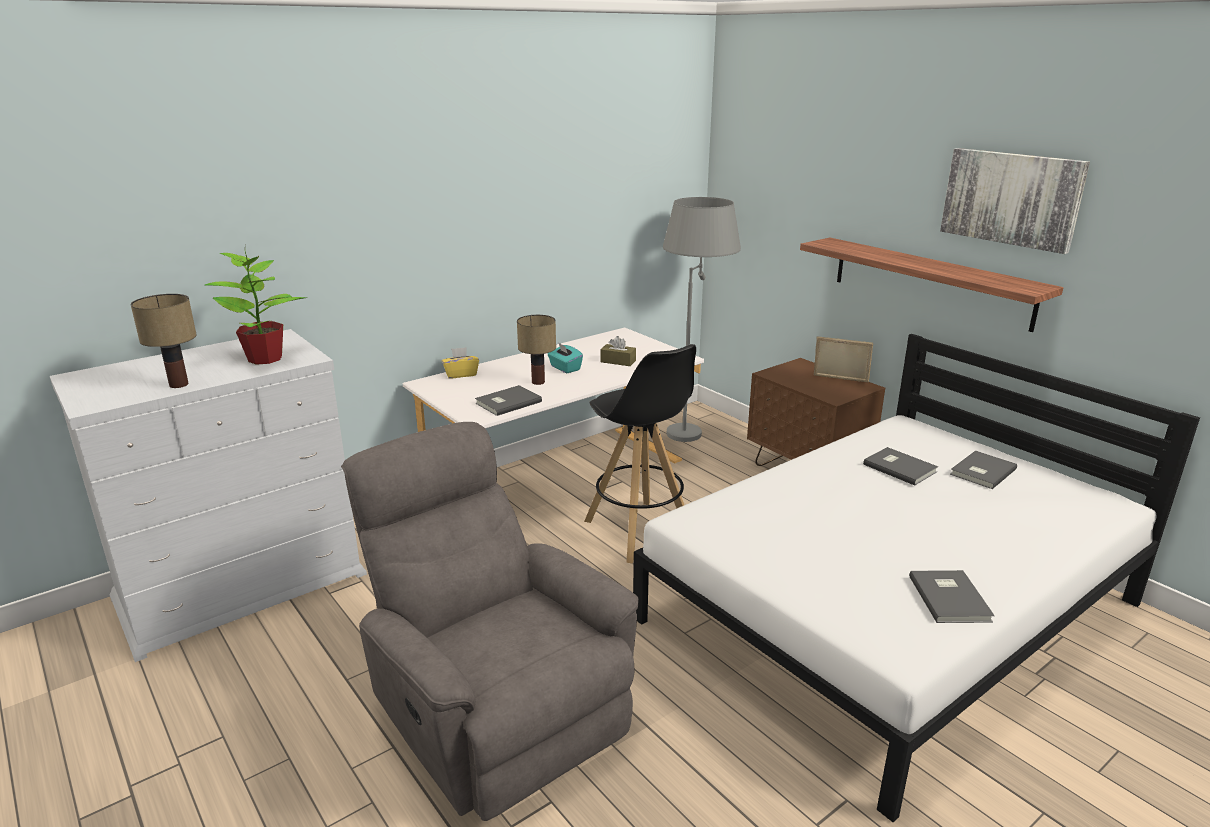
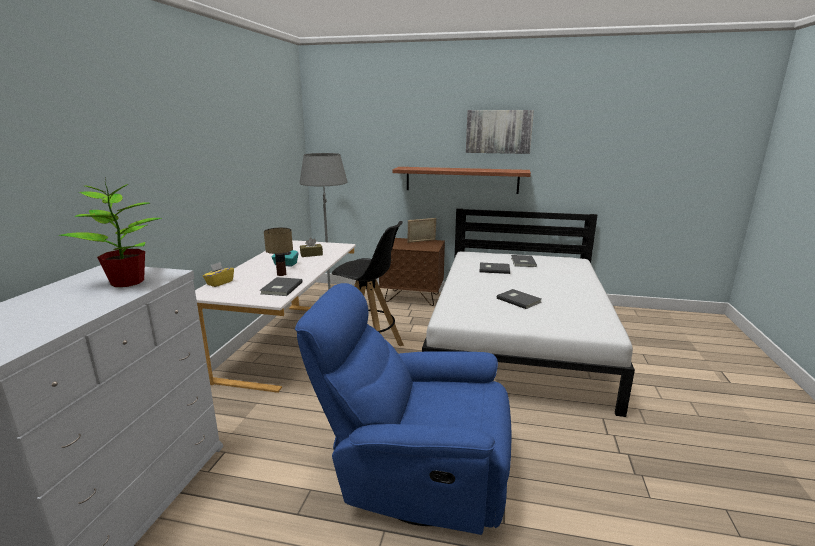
camera: 40 degrees left, 5 degrees down
table lamp [131,294,197,388] -> none
grey armchair [341,422,639,821] -> blue armchair [295,283,511,535]
grey book [909,570,995,623] -> grey book moved to [497,289,541,309]

